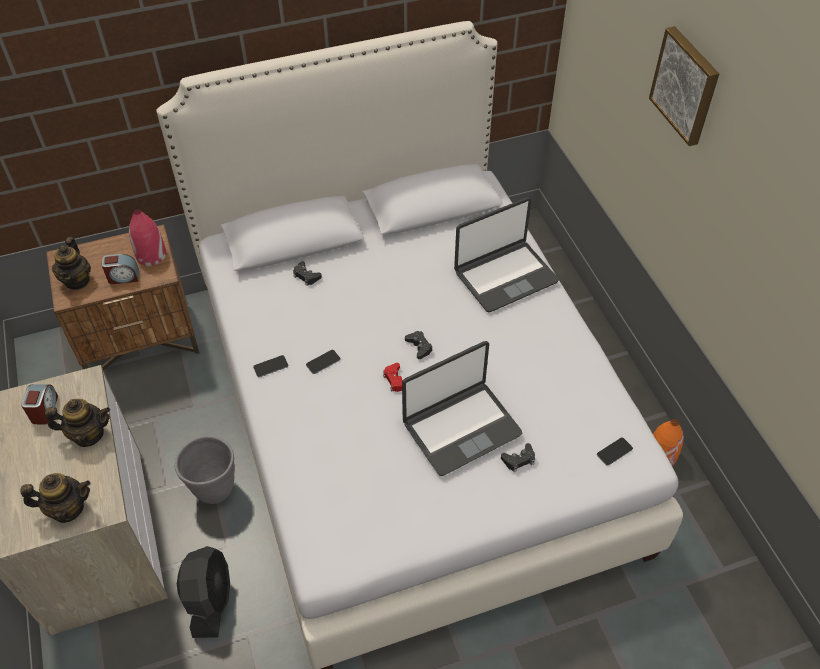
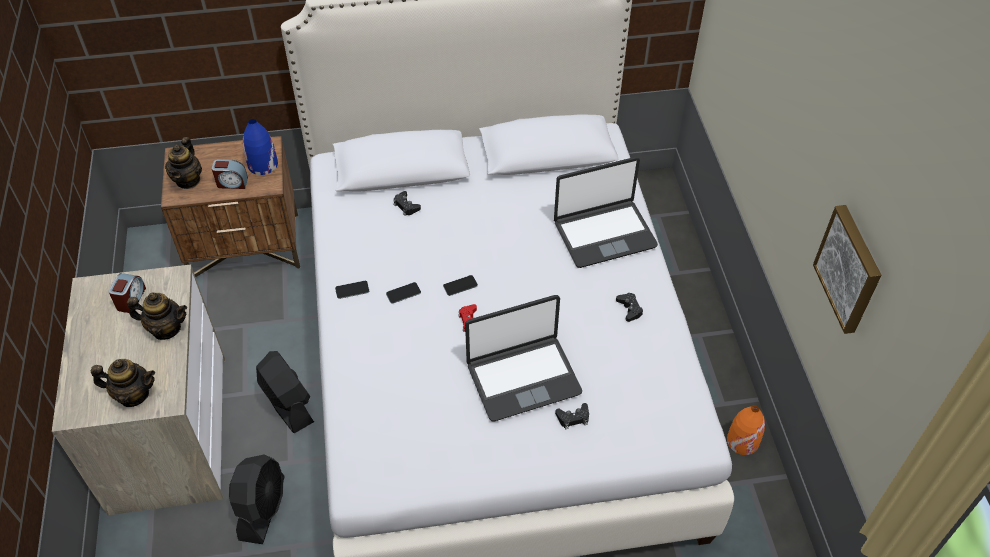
camera: 10 degrees right, 0 degrees up
red vase [129,210,167,266] -> blue vase [243,119,278,175]
grey planter [175,435,235,504] -> black fan [256,351,314,433]
black game controller [405,331,433,359] -> black game controller moved to [616,293,643,322]
phone [597,438,633,466] -> phone moved to [443,275,478,296]
picture [649,26,719,146] -> picture moved to [813,205,881,334]

